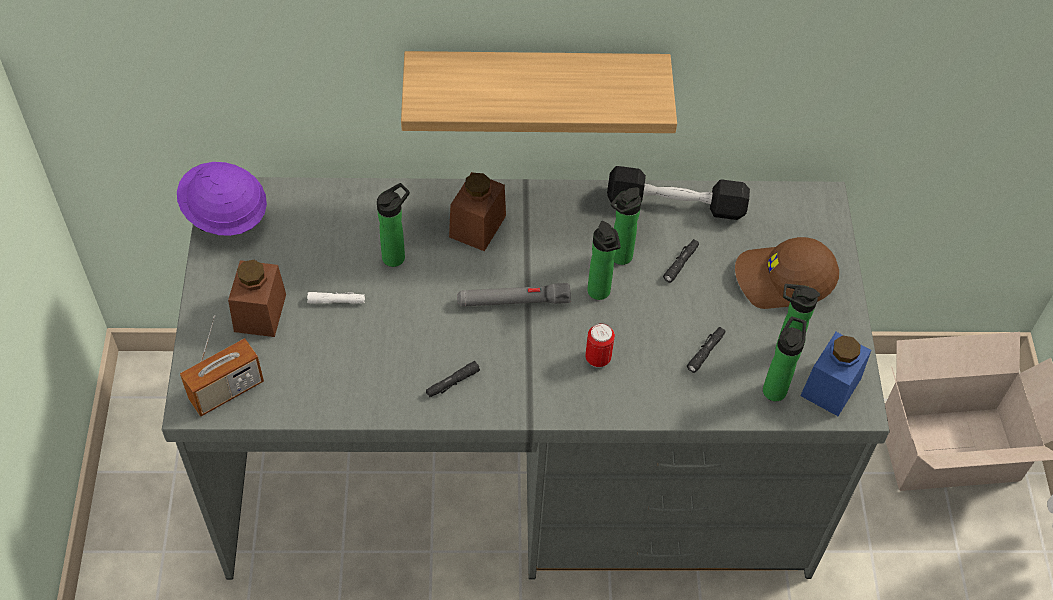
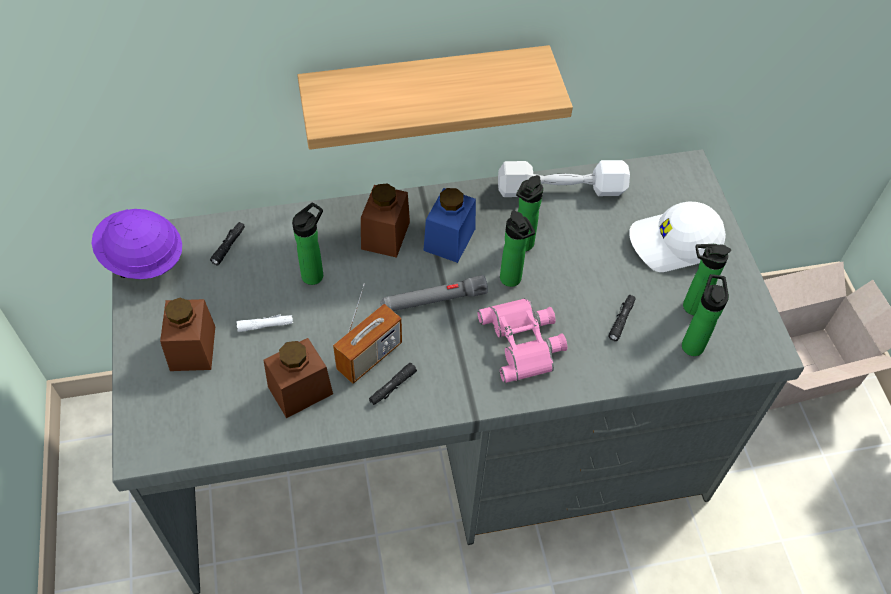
camera: 10 degrees left, 0 degrees up
radio [180,315,264,417] -> radio moved to [333,284,402,384]
can [585,323,615,368] -> pink binoculars [477,298,567,383]
black dumbbell [607,166,750,220] -> white dumbbell [498,160,630,197]
black flashlight [663,239,699,283] -> black flashlight moved to [210,222,245,265]
brown cap [735,237,839,309] -> white cap [629,202,726,272]
blue jar [800,332,871,416] -> blue jar moved to [423,188,476,263]
none -> brown jar [263,338,333,418]

